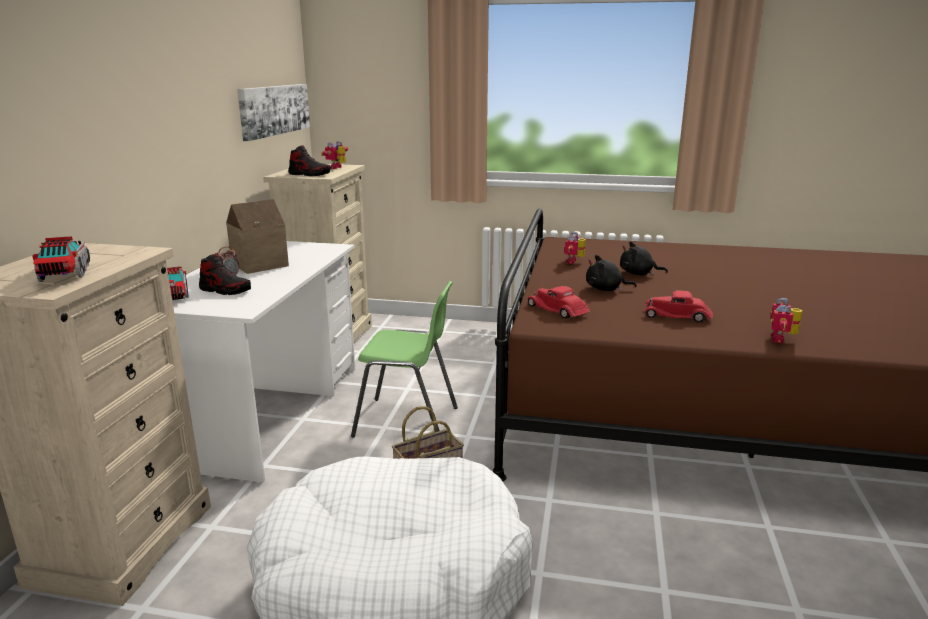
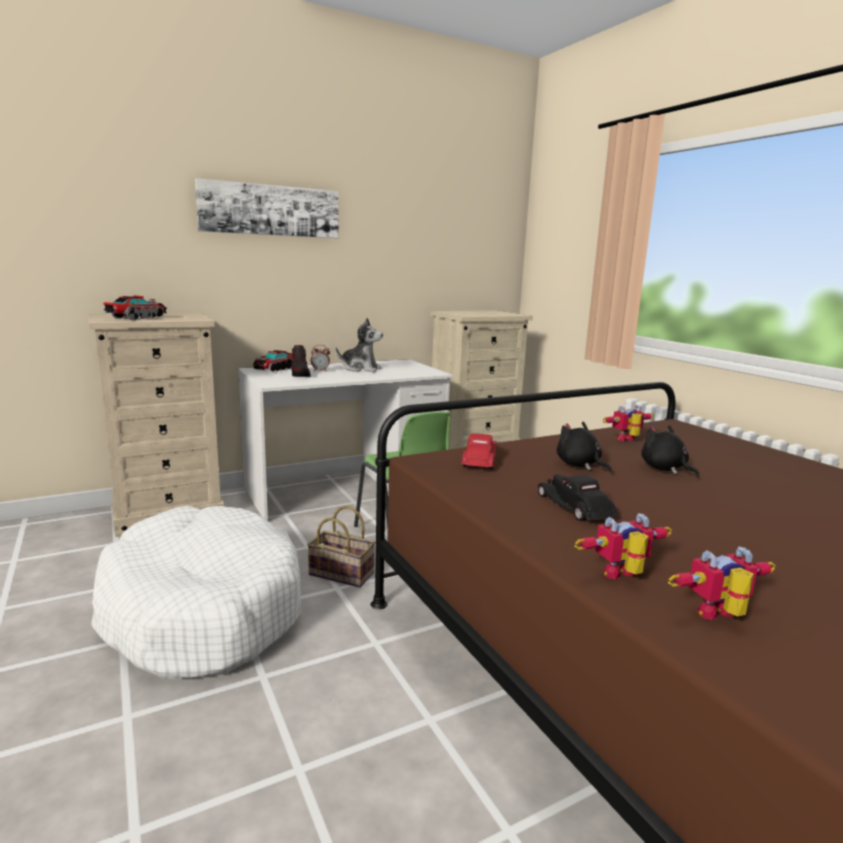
camera: 50 degrees right, 5 degrees down
toy house [226,199,289,274] -> plush toy [336,318,383,372]
picture [237,84,310,141] -> picture moved to [195,178,338,238]
shoe [288,145,330,176] -> none
toy robot [321,141,348,169] -> toy robot moved to [668,547,776,620]
red toy car [644,291,713,322] -> black toy car [537,474,619,521]

